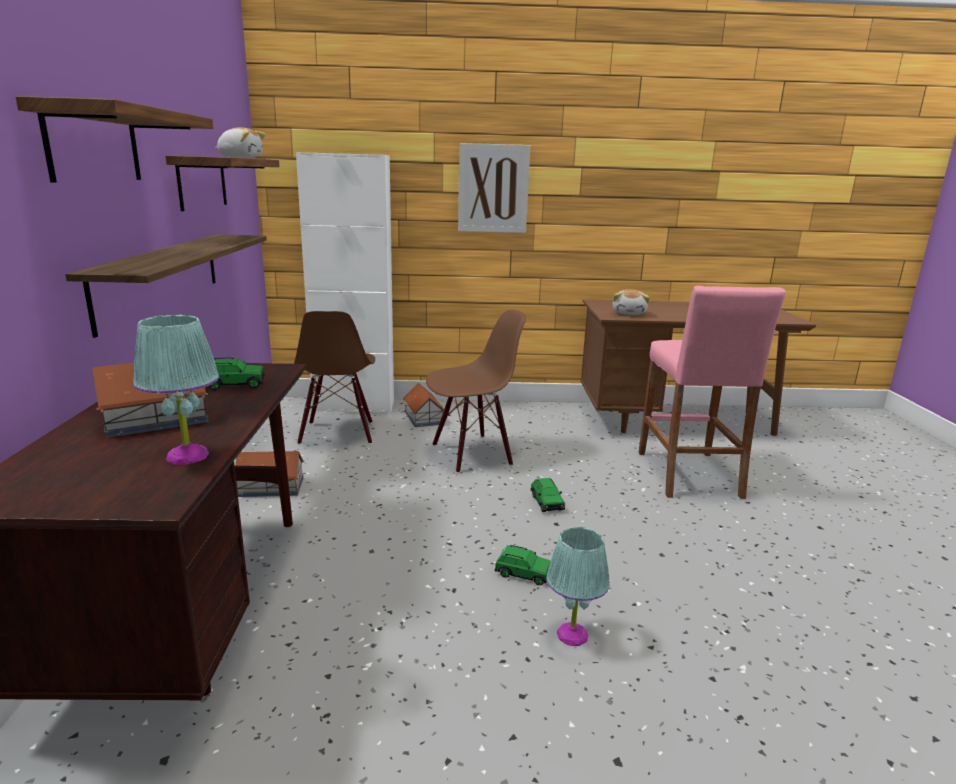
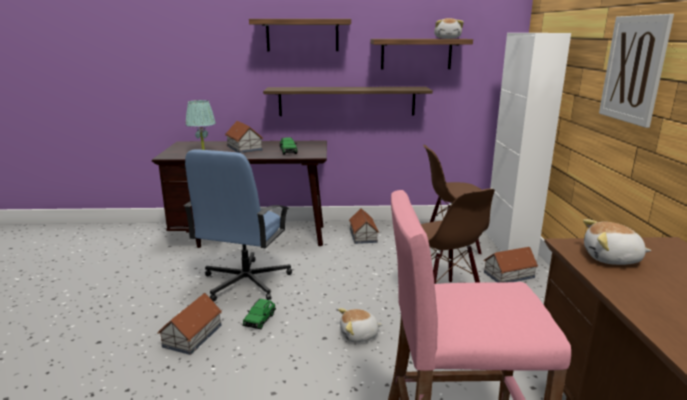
camera: 90 degrees right, 0 degrees up
green toy car [530,478,565,512] -> plush toy [338,308,383,342]
turquoise table lamp [546,527,610,646] -> toy house [157,293,222,355]
none -> blue office chair [184,150,292,302]

